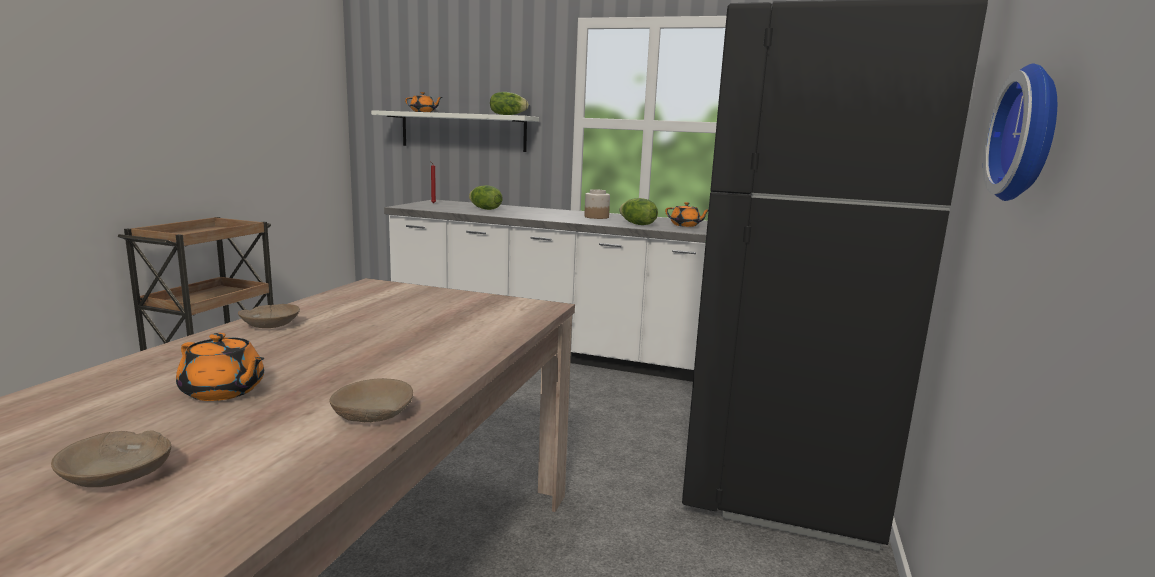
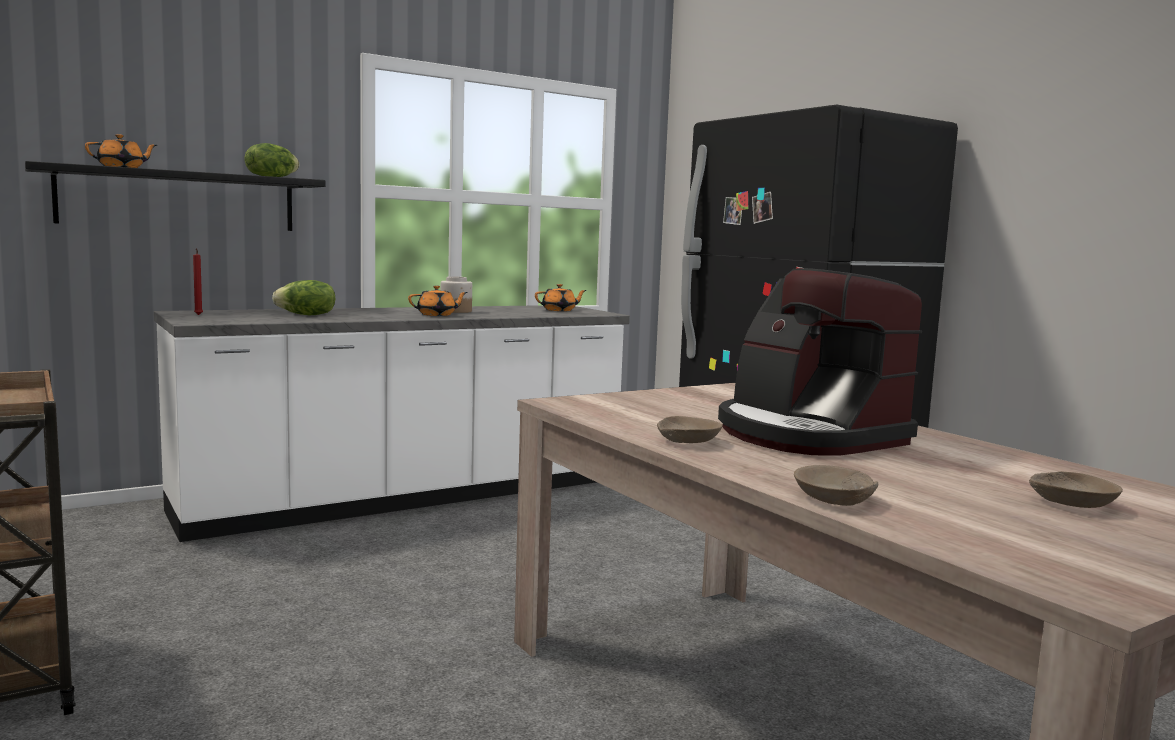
camera: 50 degrees left, 5 degrees down
orange teapot [176,333,264,401] -> orange teapot moved to [408,285,468,316]
beige bowl [329,378,413,422] -> beige bowl moved to [794,465,878,506]
white shelf [371,110,539,152] -> black shelf [25,161,326,231]
lettuce [619,198,658,225] -> none
wall clock [983,64,1057,201] -> none
none -> coffee machine [718,268,922,455]

